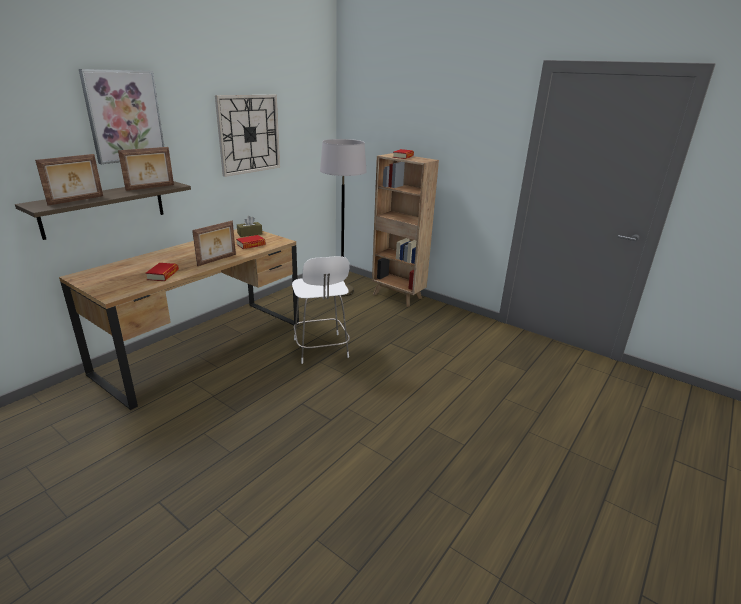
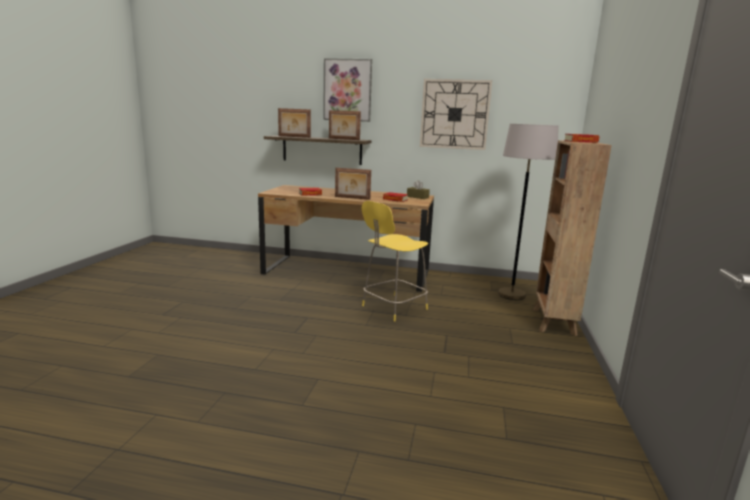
camera: 65 degrees right, 10 degrees down
white stool [292,256,350,364] -> yellow stool [362,201,428,321]

